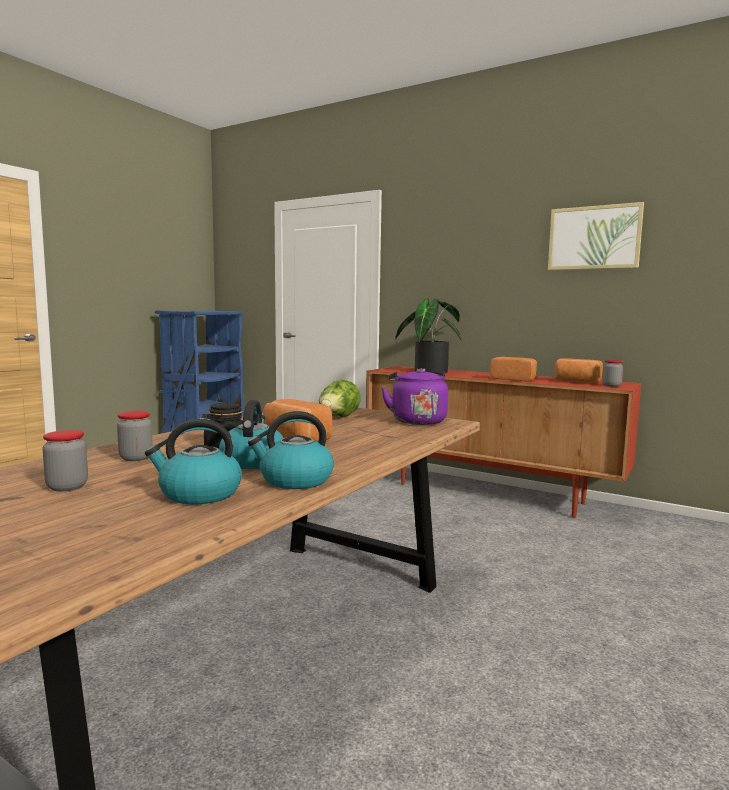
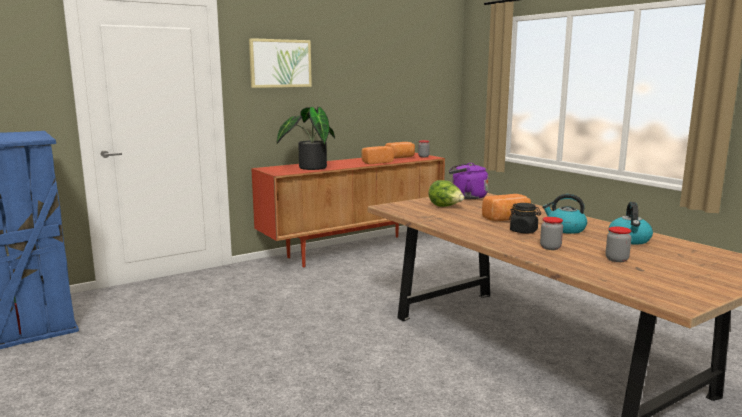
camera: 65 degrees left, 5 degrees up
kettle [248,411,334,489] -> none
picture [548,202,644,270] -> picture moved to [249,38,312,88]

